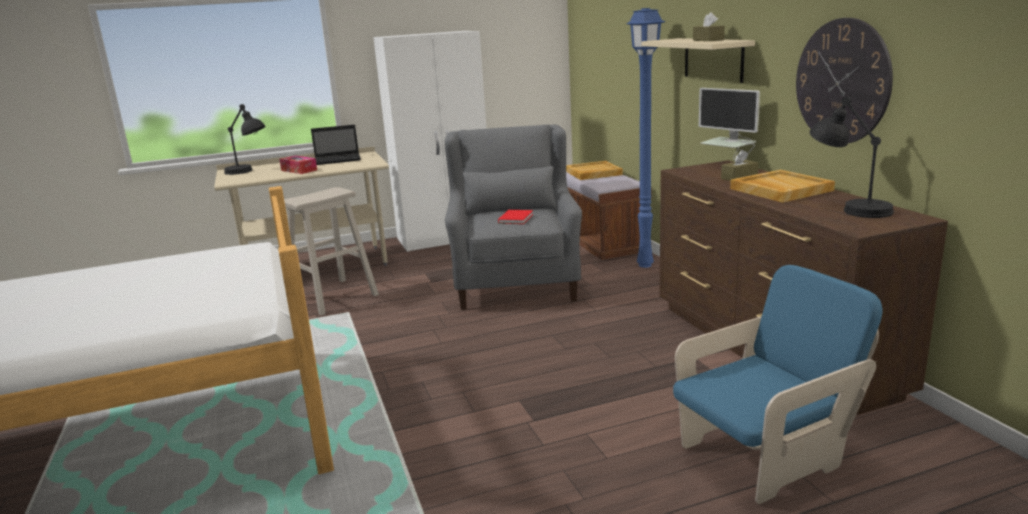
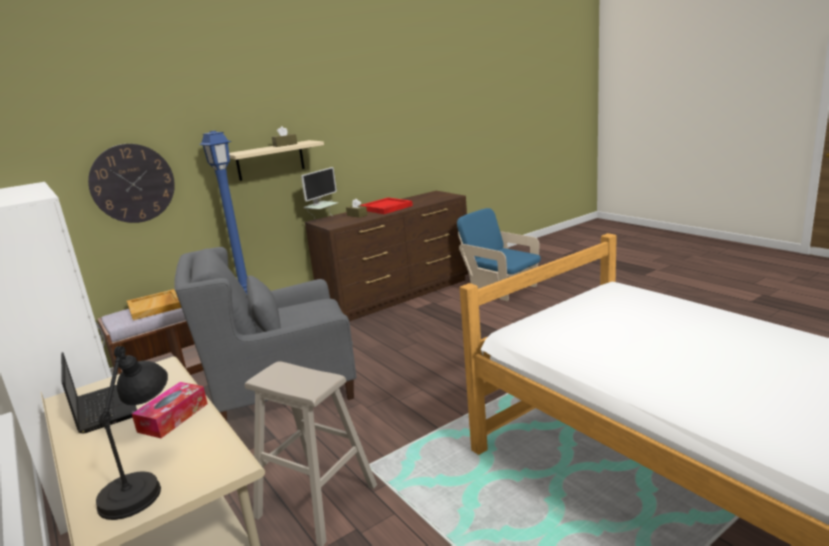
camera: 105 degrees left, 0 degrees up
red book [498,210,533,224] -> none
beige tray [730,170,835,203] -> red tray [360,197,413,214]
wall clock [796,18,893,143] -> wall clock moved to [88,144,175,223]
black table lamp [810,97,894,218] -> none

